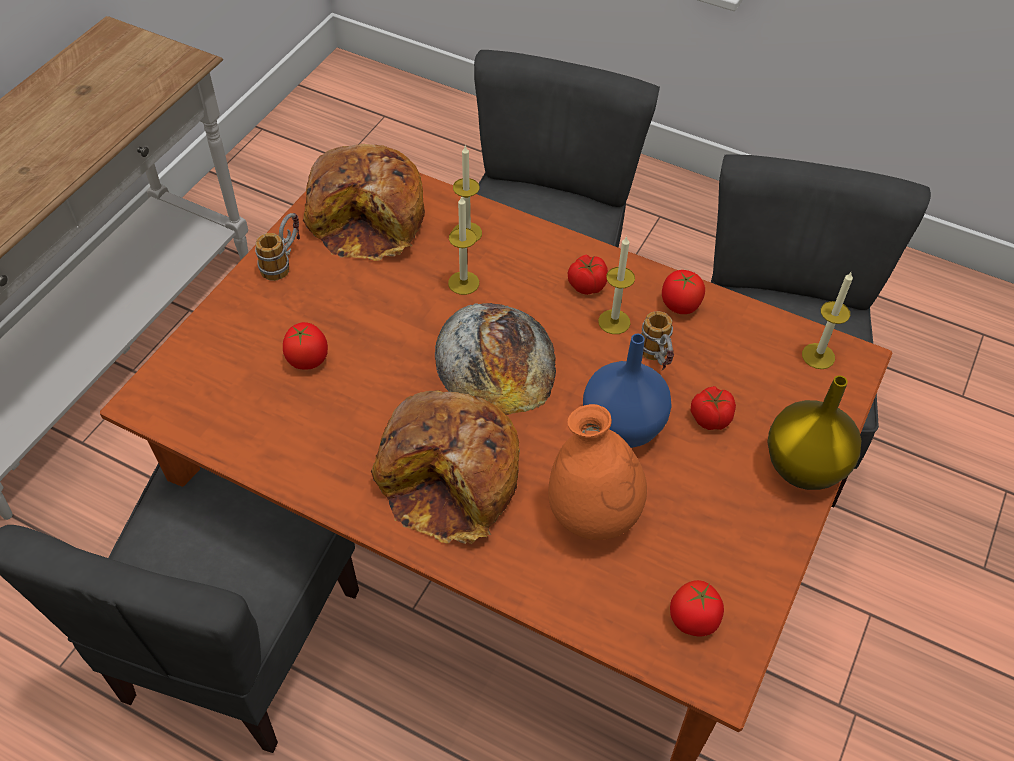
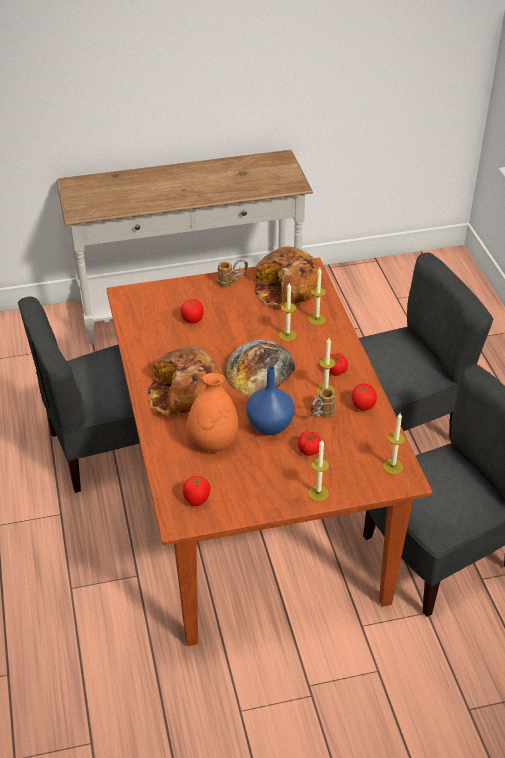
camera: 50 degrees right, 10 degrees down
yellow vase [767,376,861,490] -> candle [308,440,329,501]

